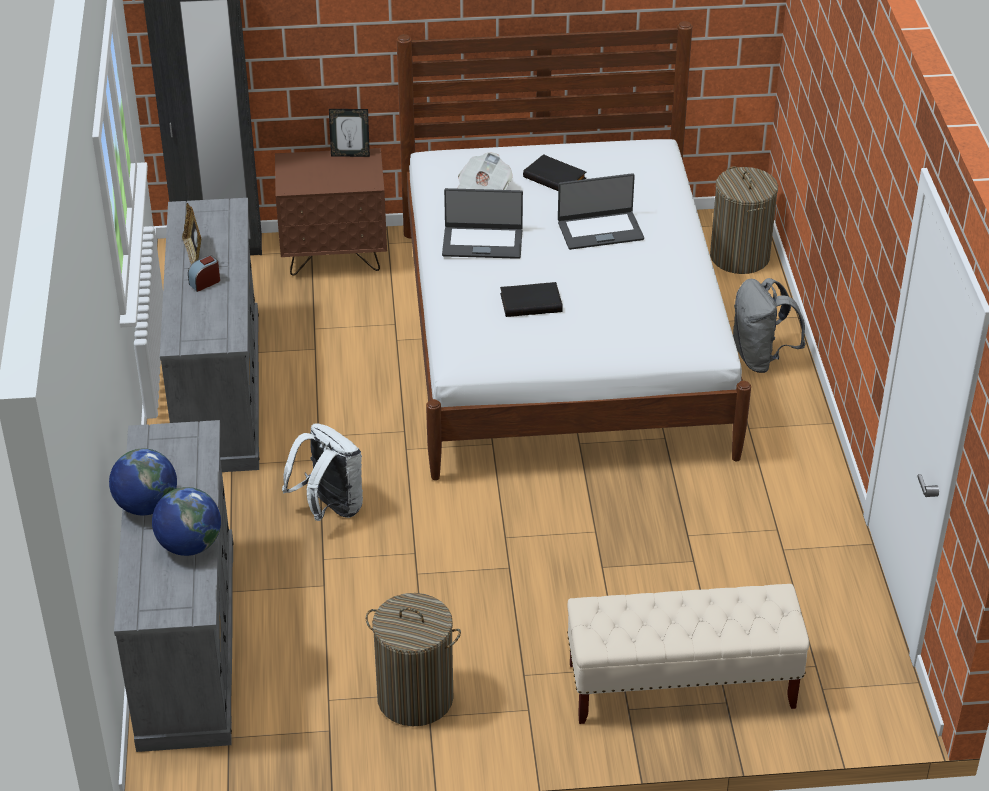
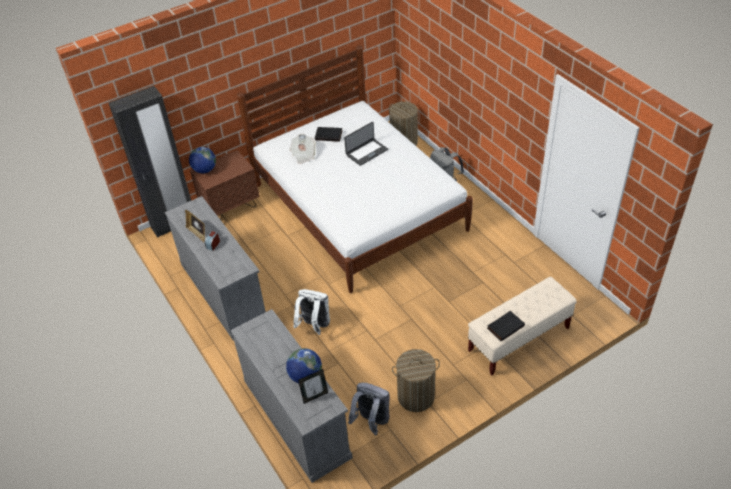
camera: 25 degrees left, 5 degrees up
globe [109,448,177,515] -> globe moved to [189,147,216,173]
picture frame [329,109,370,157] -> picture frame moved to [298,369,328,404]
laptop [442,188,523,259] -> none
black book [500,282,563,317] -> black book moved to [487,311,525,341]
none -> grey backpack [348,383,390,435]

